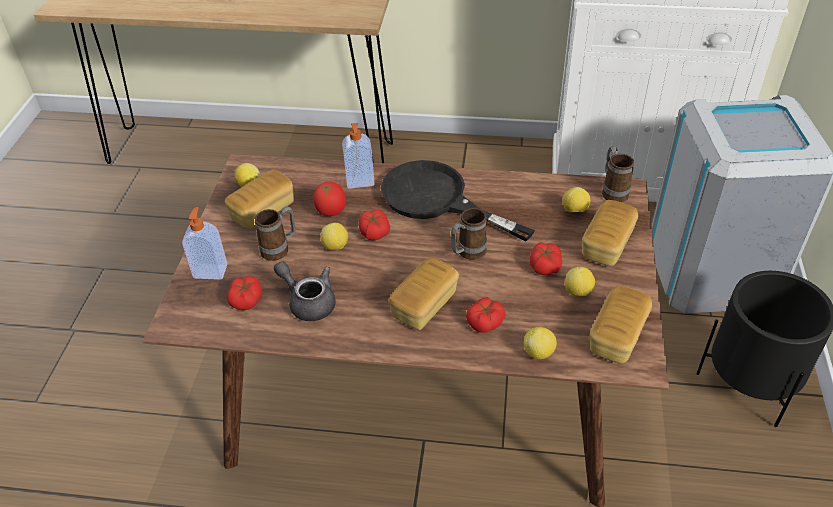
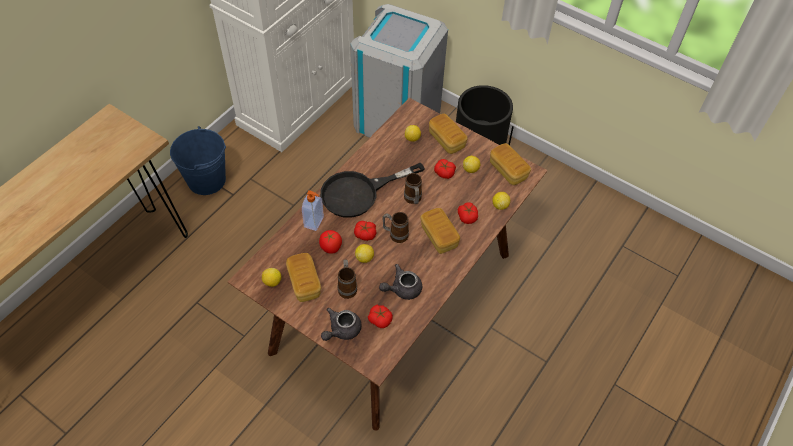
camera: 65 degrees left, 10 degrees up
soap dispenser [182,207,228,280] -> grey teapot [321,308,362,341]
mug [602,147,634,202] -> mug moved to [382,212,409,243]
none -> blue bucket [170,126,226,195]

